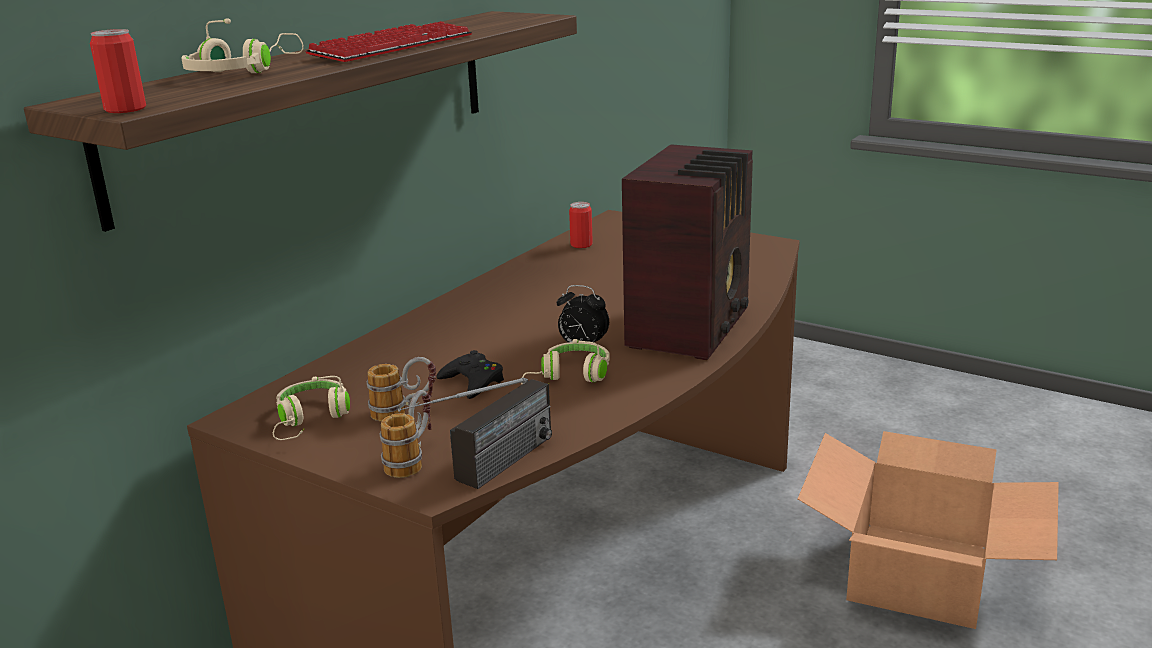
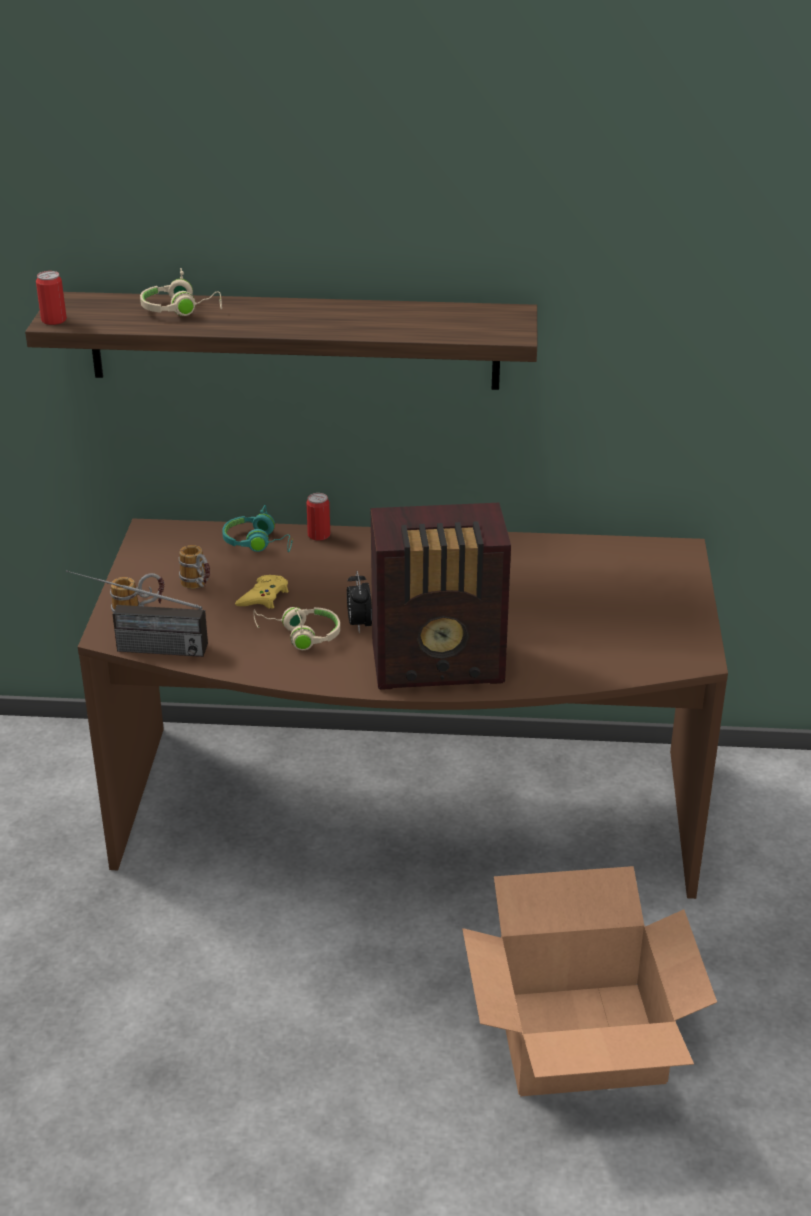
camera: 60 degrees right, 10 degrees up
beige headphones [273,376,350,440] -> none
keyboard [305,21,472,62] -> none
black game controller [436,350,504,399] -> yellow game controller [235,575,289,609]
can [569,202,593,248] -> can moved to [307,493,330,541]
none -> turquoise headphones [222,505,293,552]

